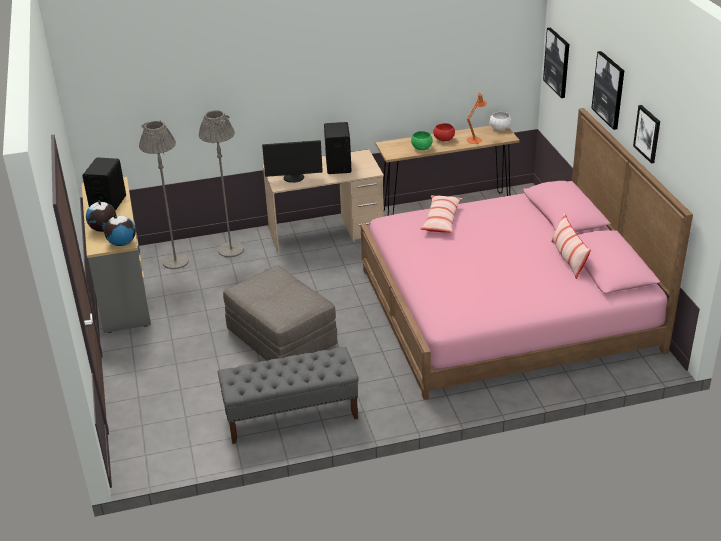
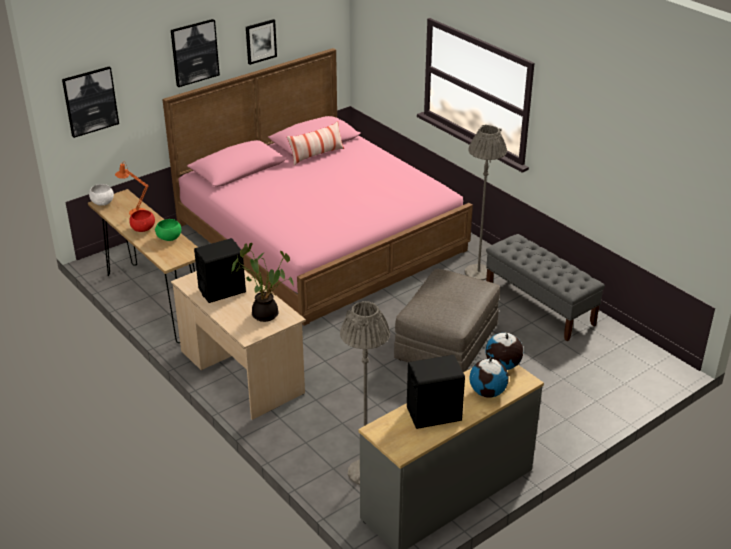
camera: 115 degrees left, 0 degrees up
grey floor lamp [199,110,244,257] -> grey floor lamp moved to [465,125,507,280]
monitor [262,140,323,183] -> potted plant [232,243,294,322]
pillow [420,195,462,233] -> none

